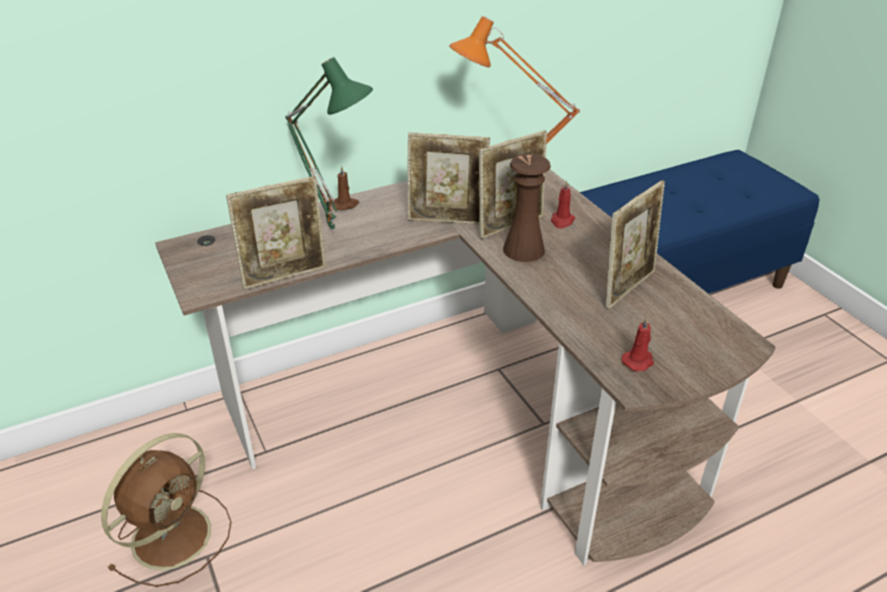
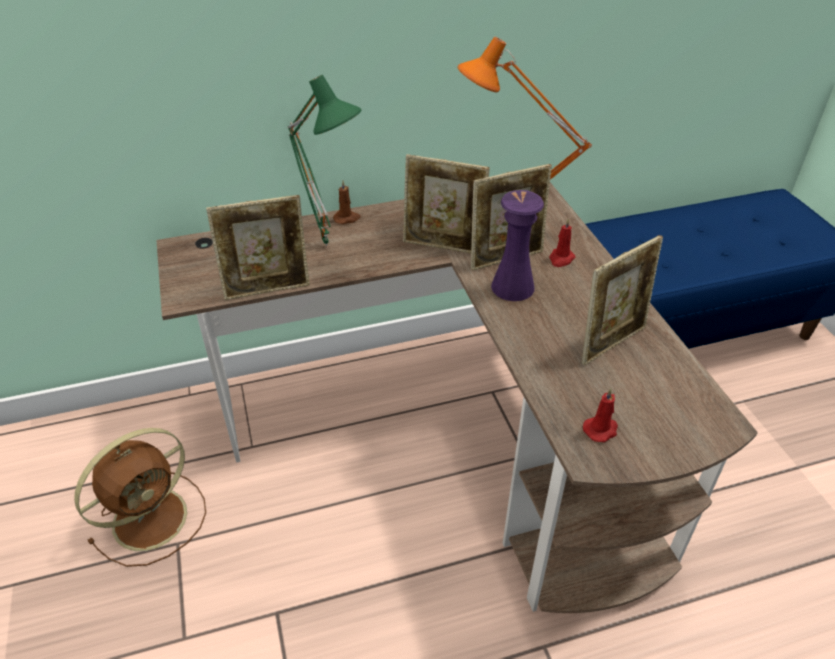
camera: 10 degrees right, 5 degrees up
brown vase [503,154,551,262] -> purple vase [491,190,544,301]

